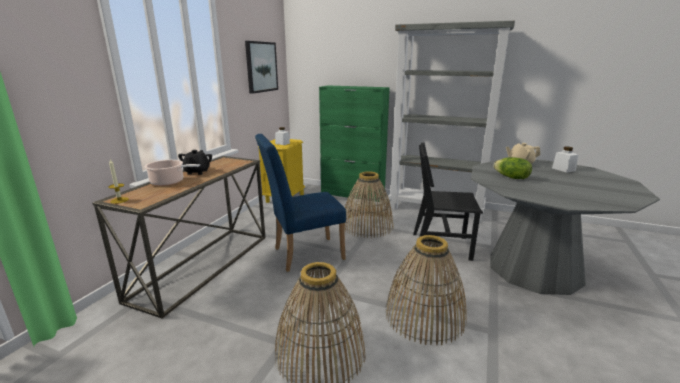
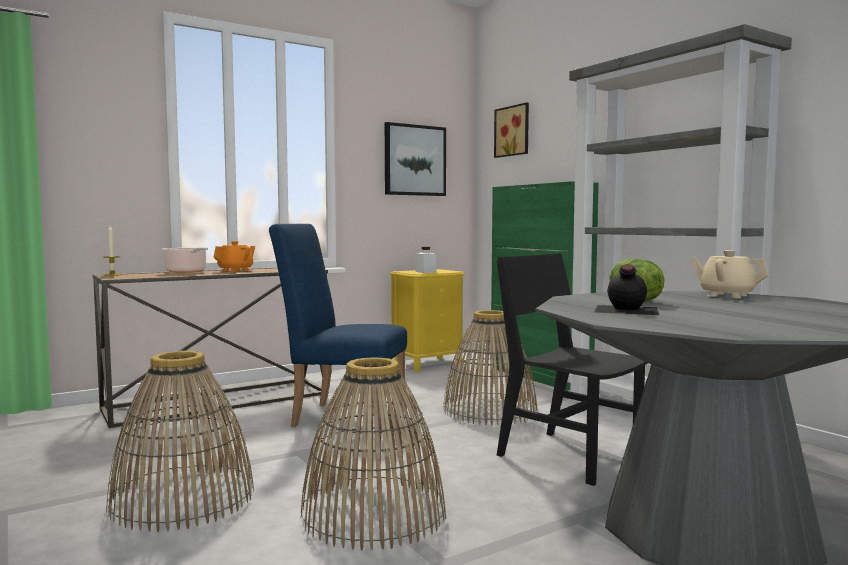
camera: 35 degrees right, 15 degrees down
black teapot [178,150,212,175] -> orange teapot [213,241,255,272]
white jar [552,147,578,173] -> none
none -> picture [494,102,529,158]
none -> black bottle [594,264,659,315]

